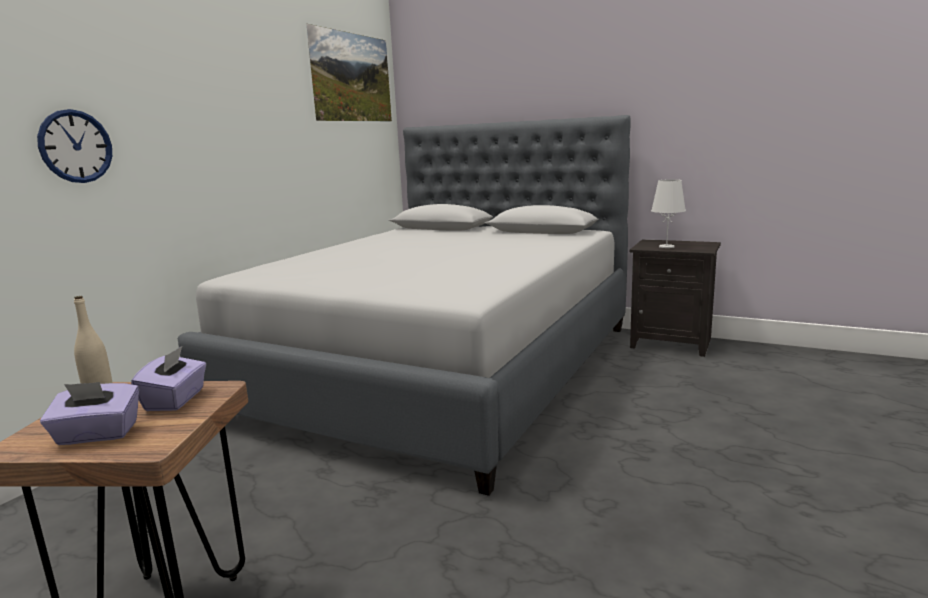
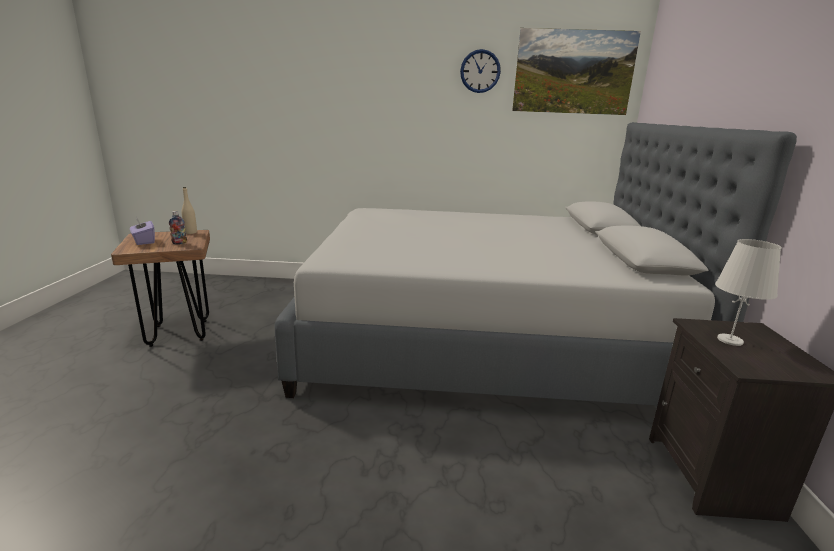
camera: 65 degrees right, 5 degrees up
wall clock [37,109,112,183] -> wall clock moved to [460,49,501,93]
purple tissue box [131,346,206,411] -> bottle [169,211,187,245]

